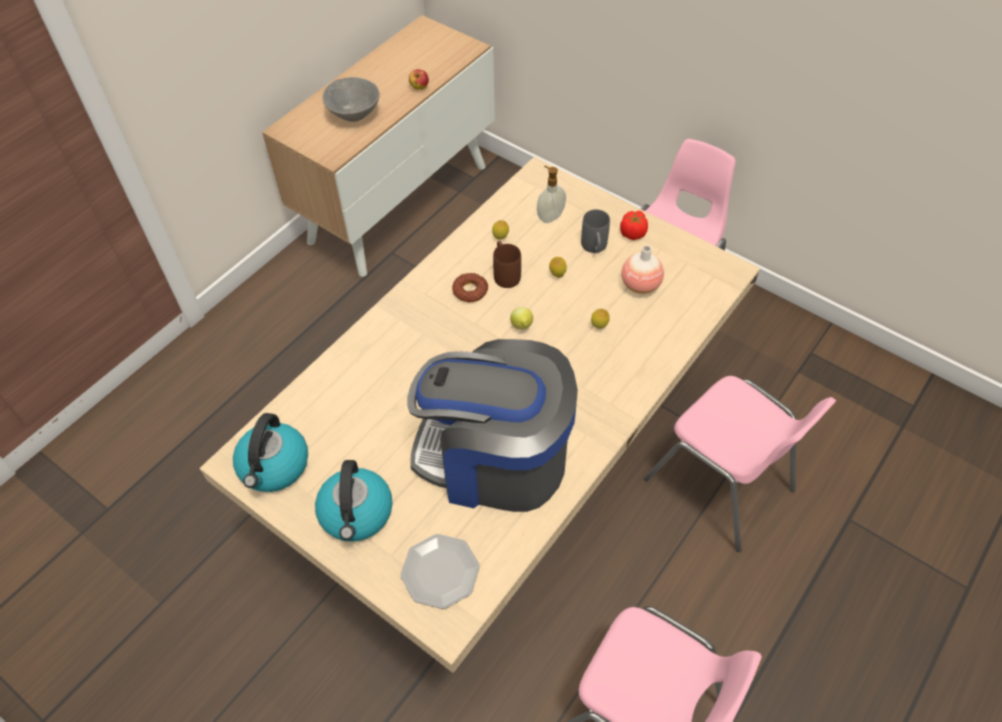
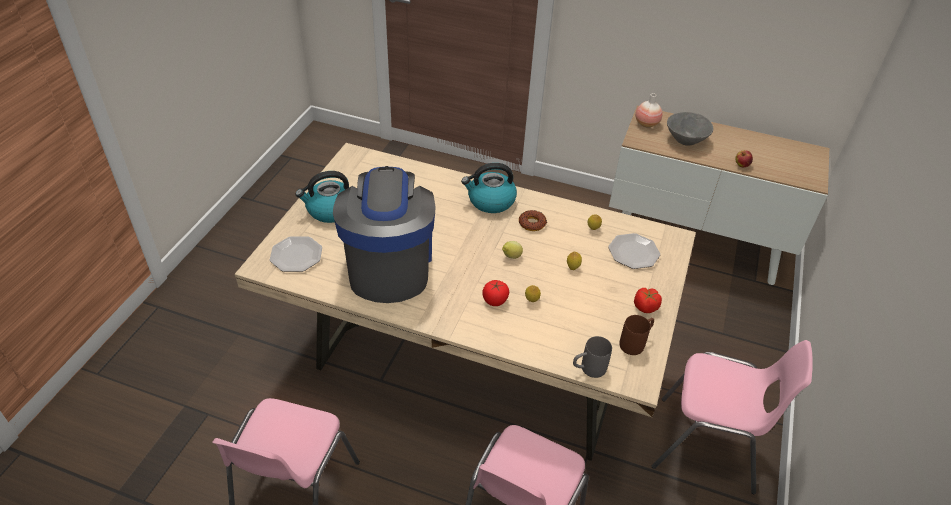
camera: 70 degrees right, 10 degrees down
kettle [233,413,308,492] -> kettle moved to [461,163,517,213]
brown mug [493,241,521,288] -> brown mug moved to [619,315,654,355]
soap dispenser [537,166,566,223] -> plate [608,233,660,269]
grey mug [581,209,610,253] -> grey mug moved to [573,336,612,378]
vase [621,245,664,294] -> vase moved to [635,93,663,128]
none -> tomato [482,280,509,306]

